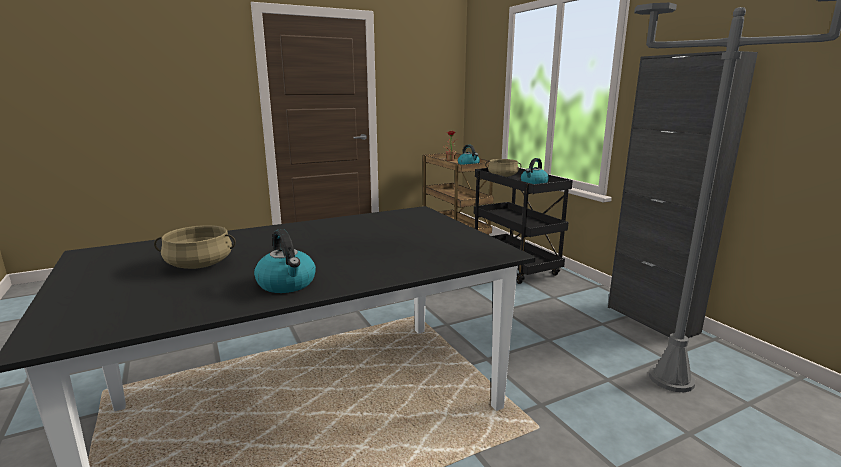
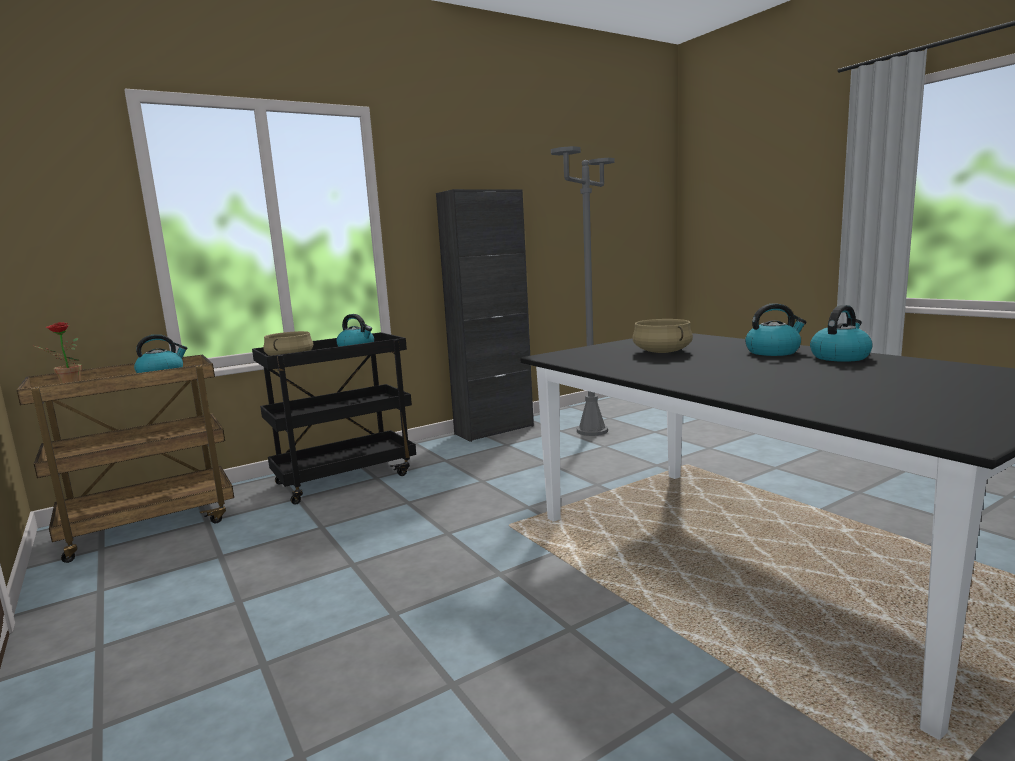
camera: 95 degrees left, 5 degrees down
beige cooking pot [154,225,236,269] -> beige cooking pot moved to [632,319,693,353]
none -> kettle [745,303,807,356]

